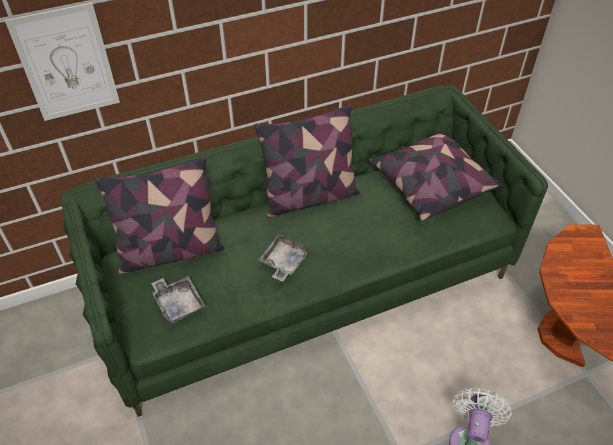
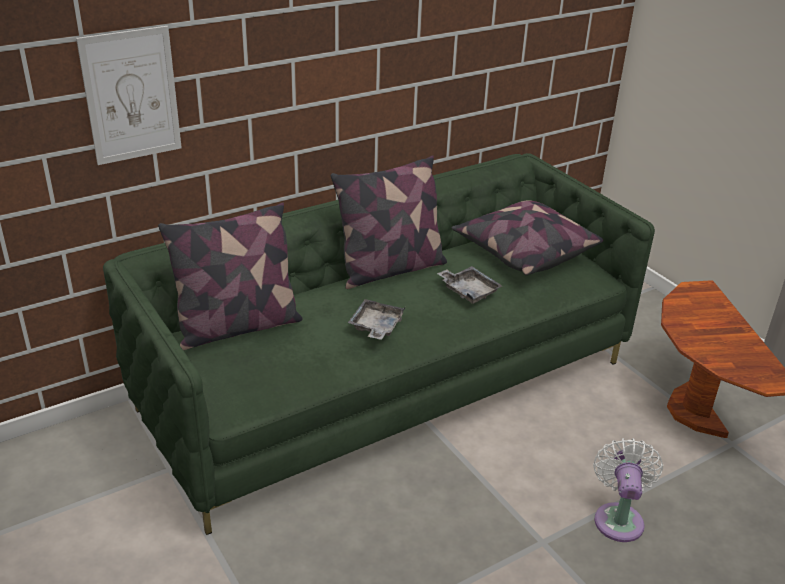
camera: 10 degrees left, 15 degrees down
grey tray [151,276,206,324] -> grey tray moved to [437,266,502,304]

